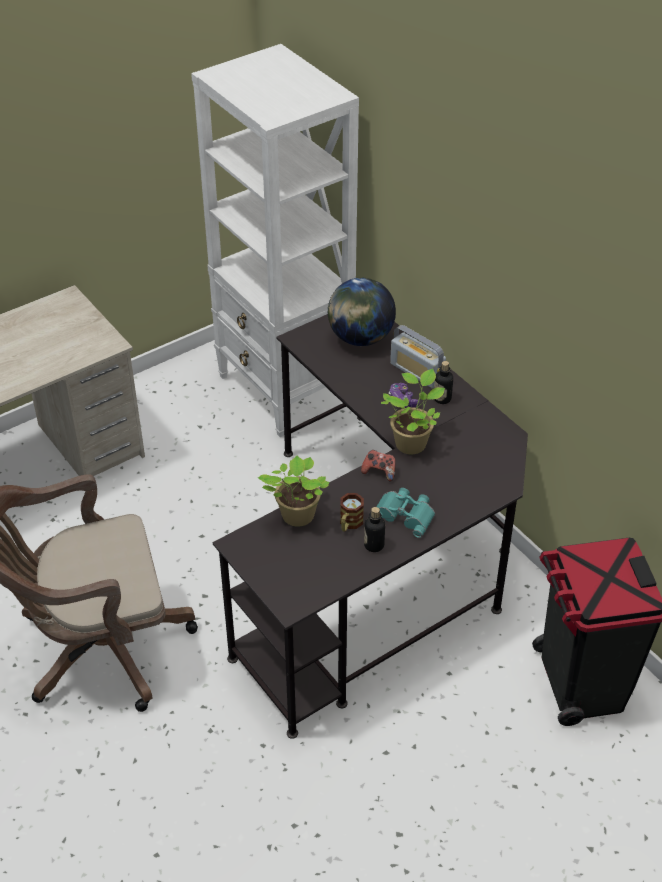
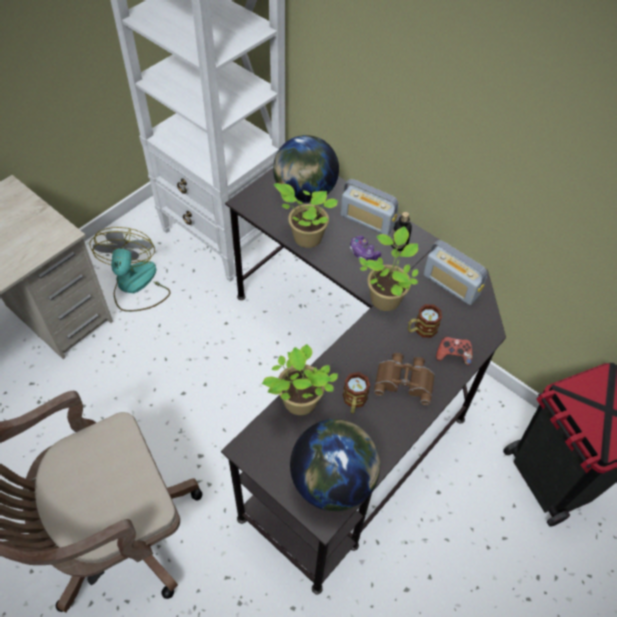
camera: 15 degrees left, 10 degrees up
game controller [361,450,396,481] -> game controller moved to [436,336,473,365]
bottle [364,507,385,552] -> none
turquoise binoculars [376,488,435,538] -> brown binoculars [374,353,435,405]
none -> fan [90,227,171,312]
none -> potted plant [274,183,338,248]
none -> globe [290,419,380,512]
none -> mug [408,304,442,338]
none -> radio [423,240,487,305]

